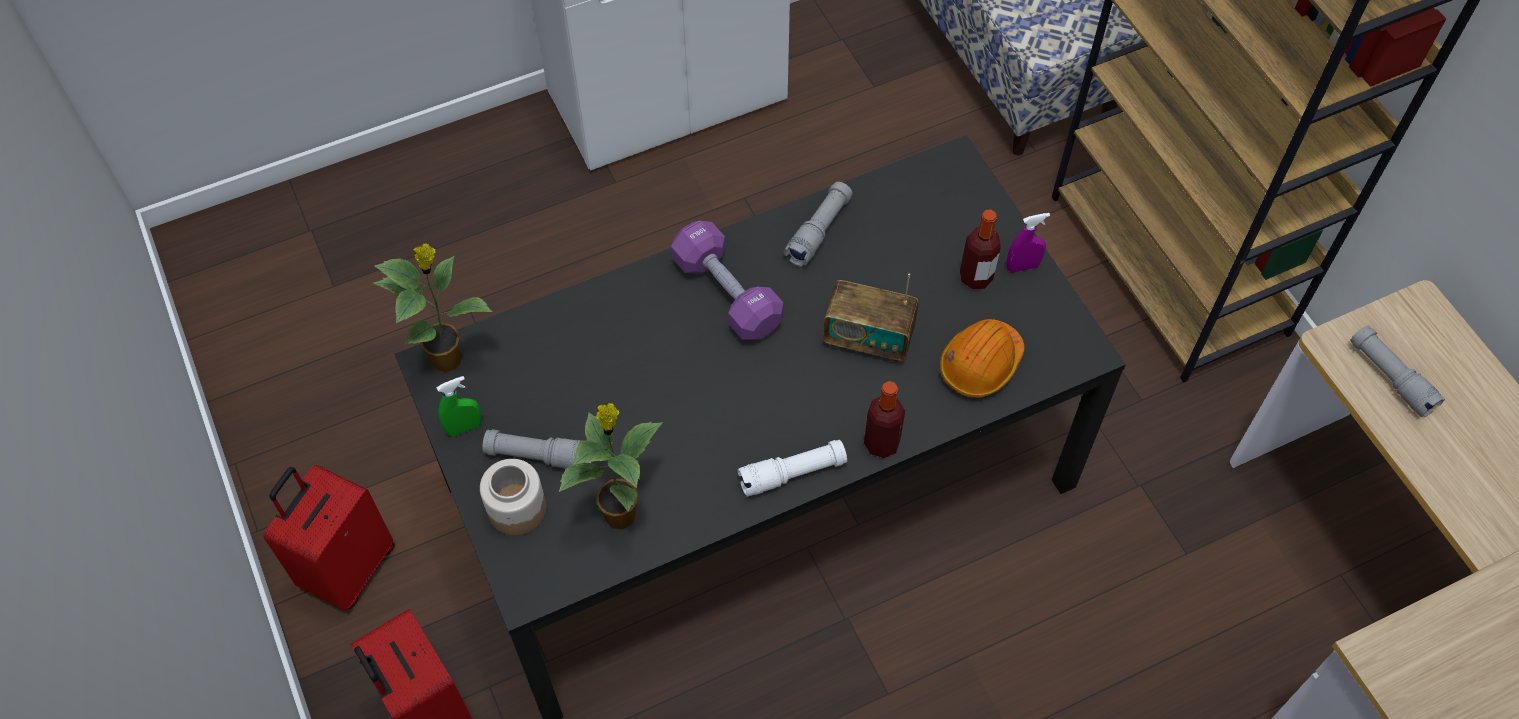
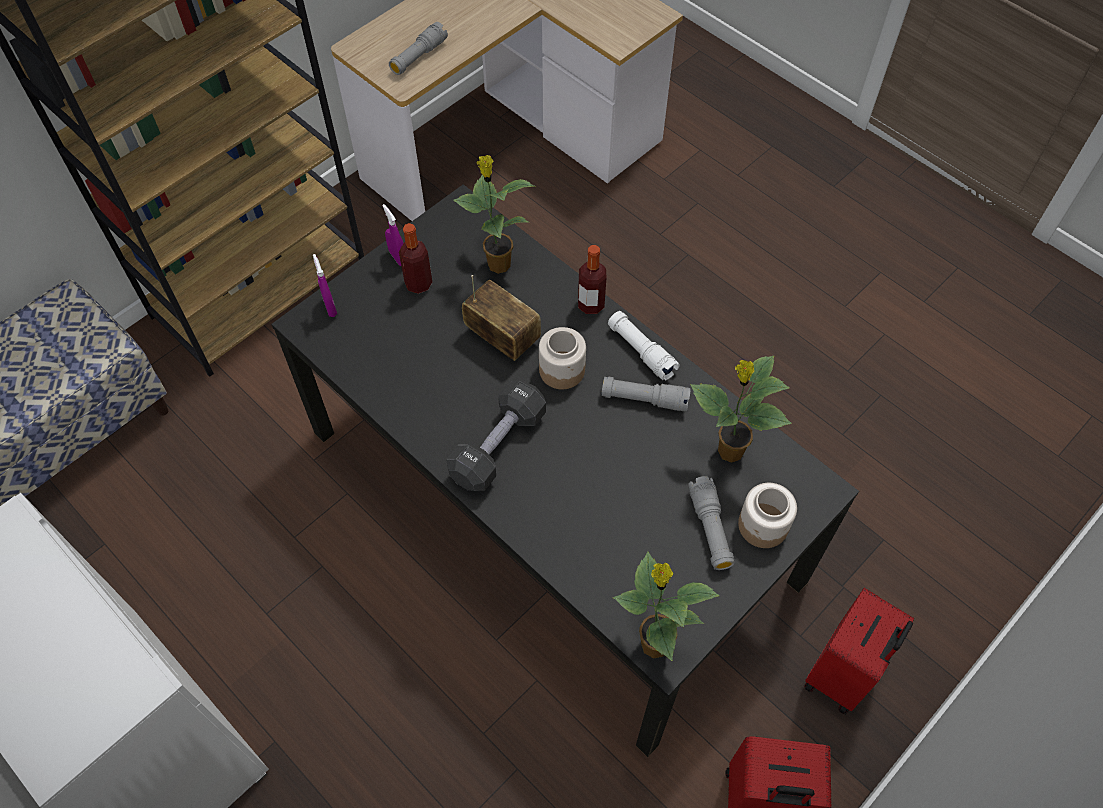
camera: 110 degrees left, 0 degrees up
green spray bottle [436,376,482,437] -> none
purple dumbbell [671,221,783,340] -> black dumbbell [446,381,546,491]
grey flashlight [784,182,853,267] -> grey flashlight moved to [601,377,691,412]
radio [823,274,919,362] -> radio turned 45 degrees counterclockwise [462,275,541,361]
orange hard hat [940,319,1024,398] -> potted plant [453,155,536,274]
none -> purple spray bottle [313,254,337,317]
none -> jar [539,327,586,389]

